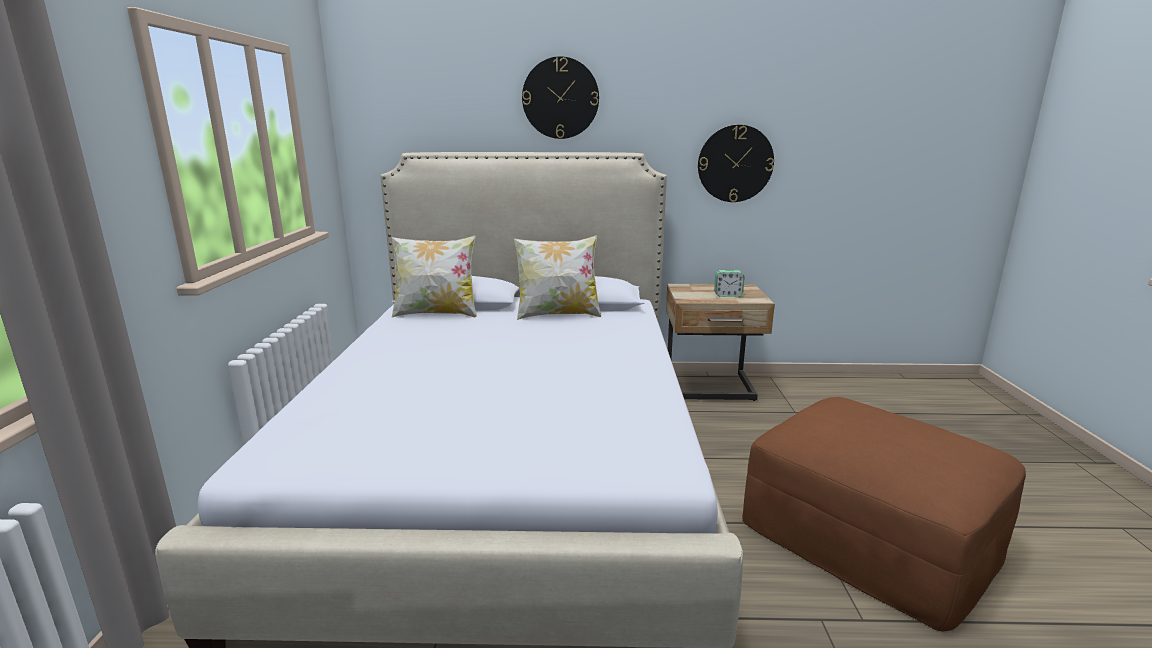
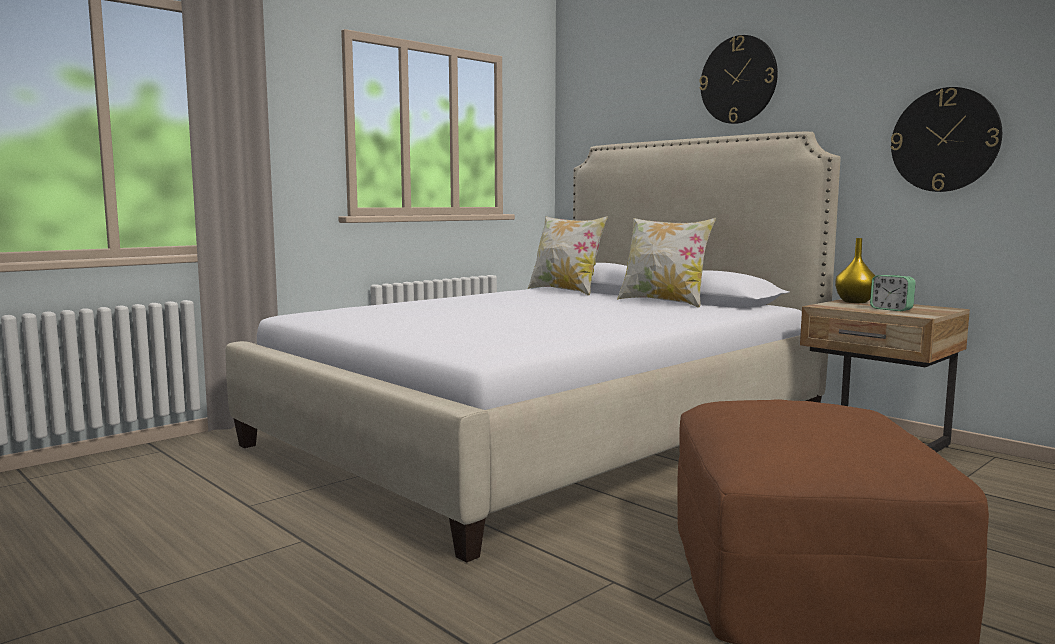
camera: 45 degrees right, 10 degrees down
none -> yellow vase [835,238,875,303]

